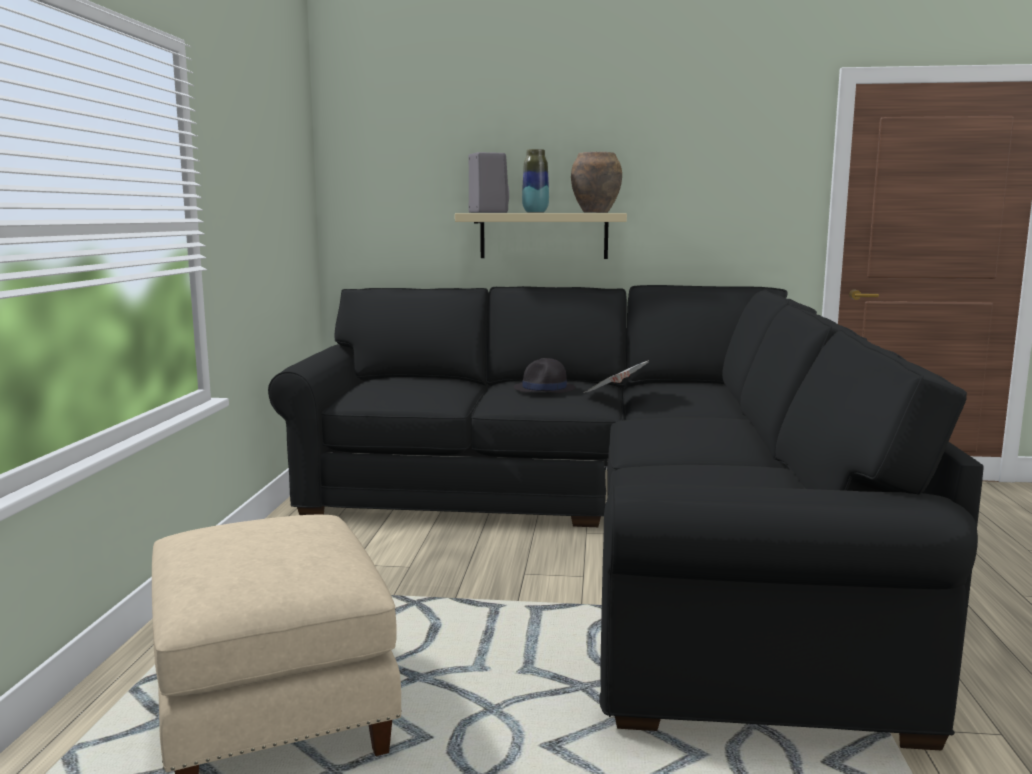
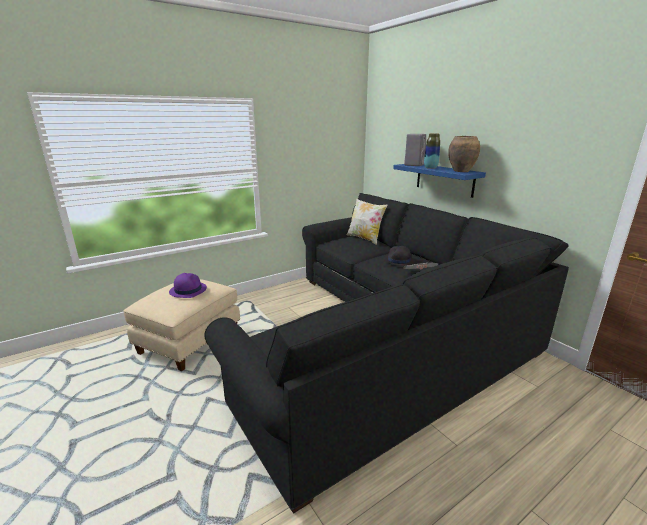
camera: 50 degrees right, 10 degrees up
beige shelf [455,213,627,259] -> blue shelf [393,164,486,198]
none -> purple hat [169,273,207,298]
none -> pillow [347,199,388,245]

